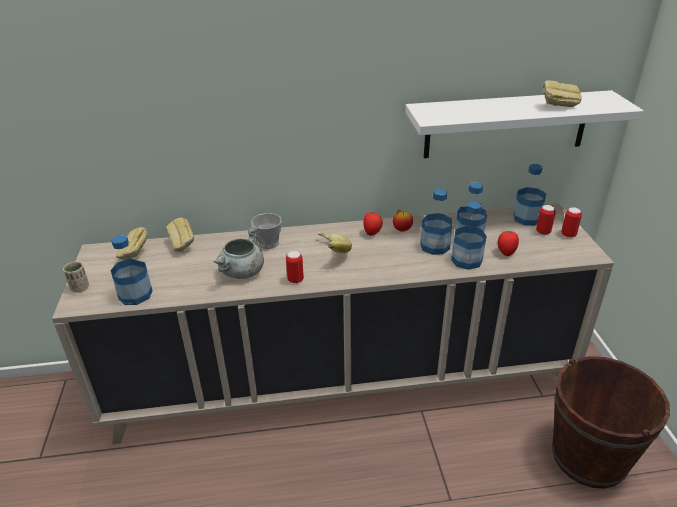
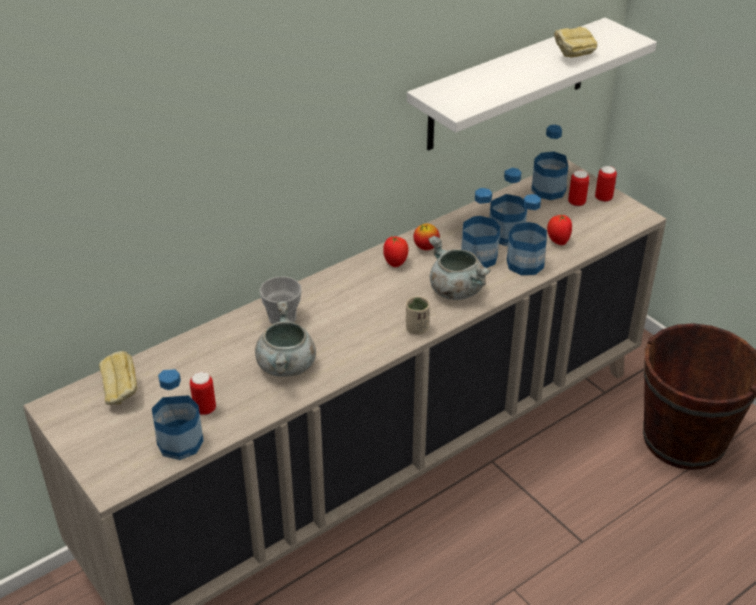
camera: 30 degrees left, 5 degrees up
beige cup [63,262,89,292] -> beige cup moved to [406,296,430,335]
bread [166,217,194,252] -> none
can [286,251,304,284] -> can moved to [190,372,216,415]
banana [318,232,352,253] -> none
none -> grey cooking pot [428,236,491,300]

